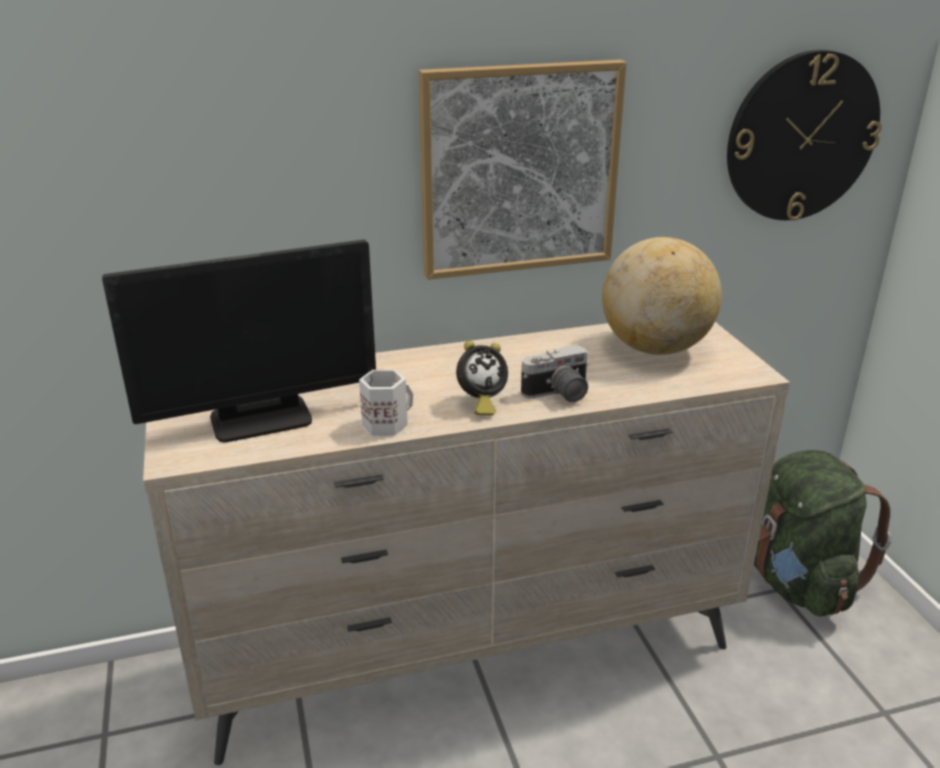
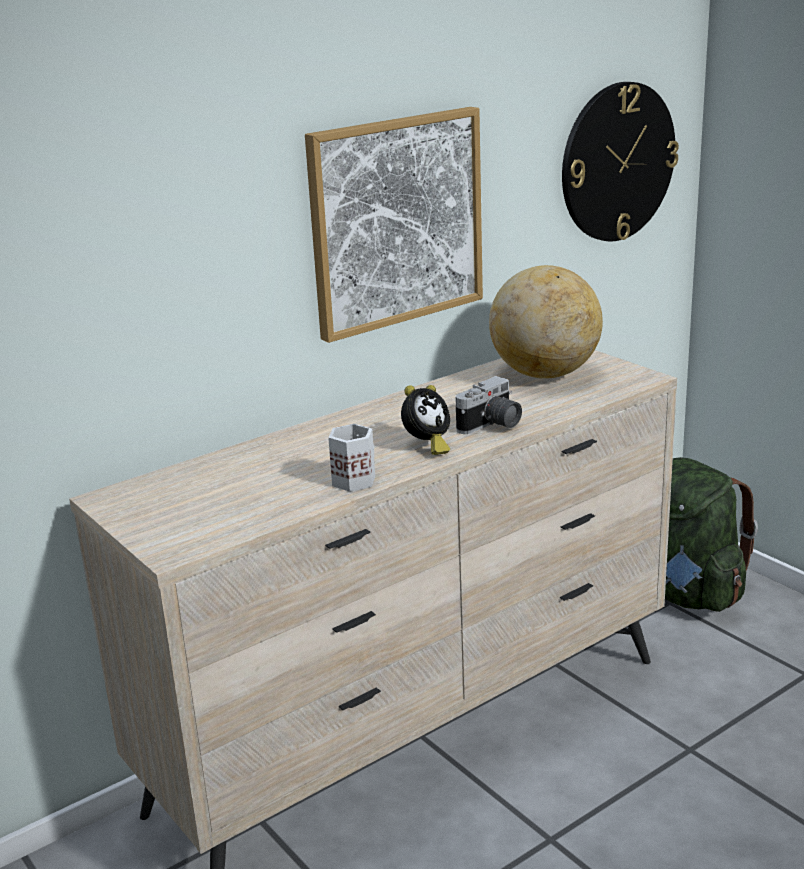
camera: 20 degrees left, 5 degrees down
monitor [102,239,376,443] -> none

